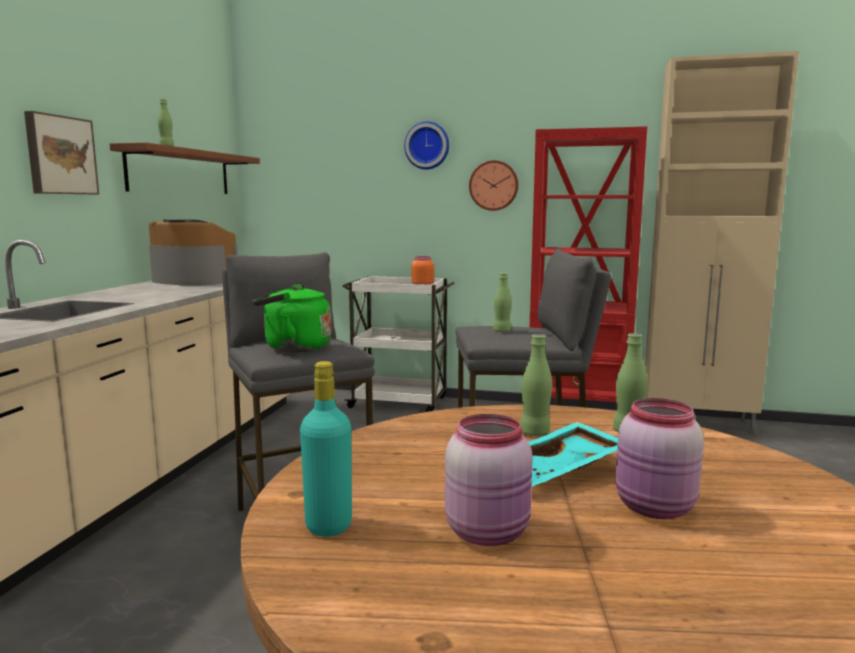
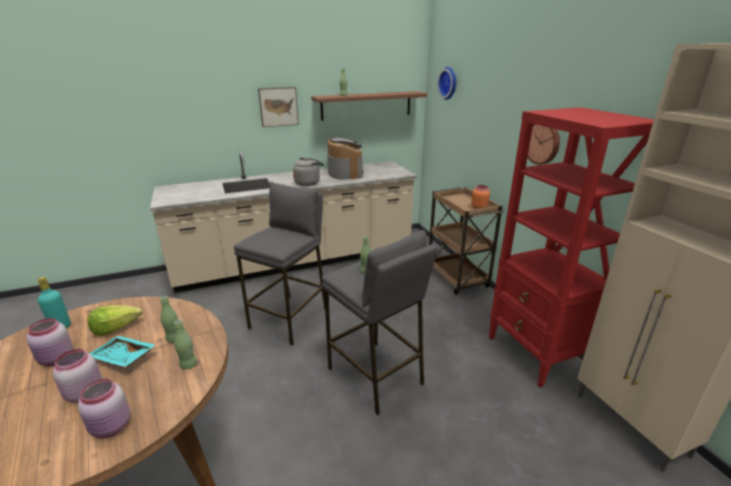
camera: 55 degrees right, 15 degrees up
green kettle [252,285,331,352] -> none
white cart [342,276,455,412] -> brown cart [429,187,504,295]
wall clock [404,121,449,170] -> wall clock moved to [437,67,457,100]
none -> pink jar [78,379,130,438]
none -> lettuce [87,305,142,336]
none -> grey kettle [293,158,324,186]

